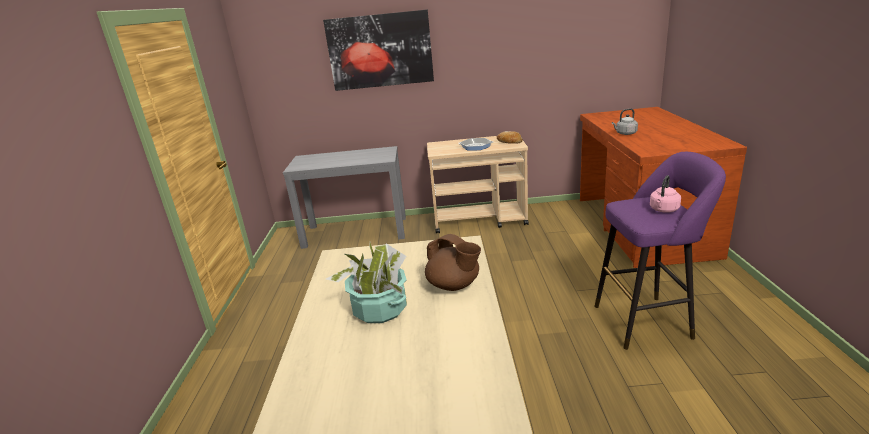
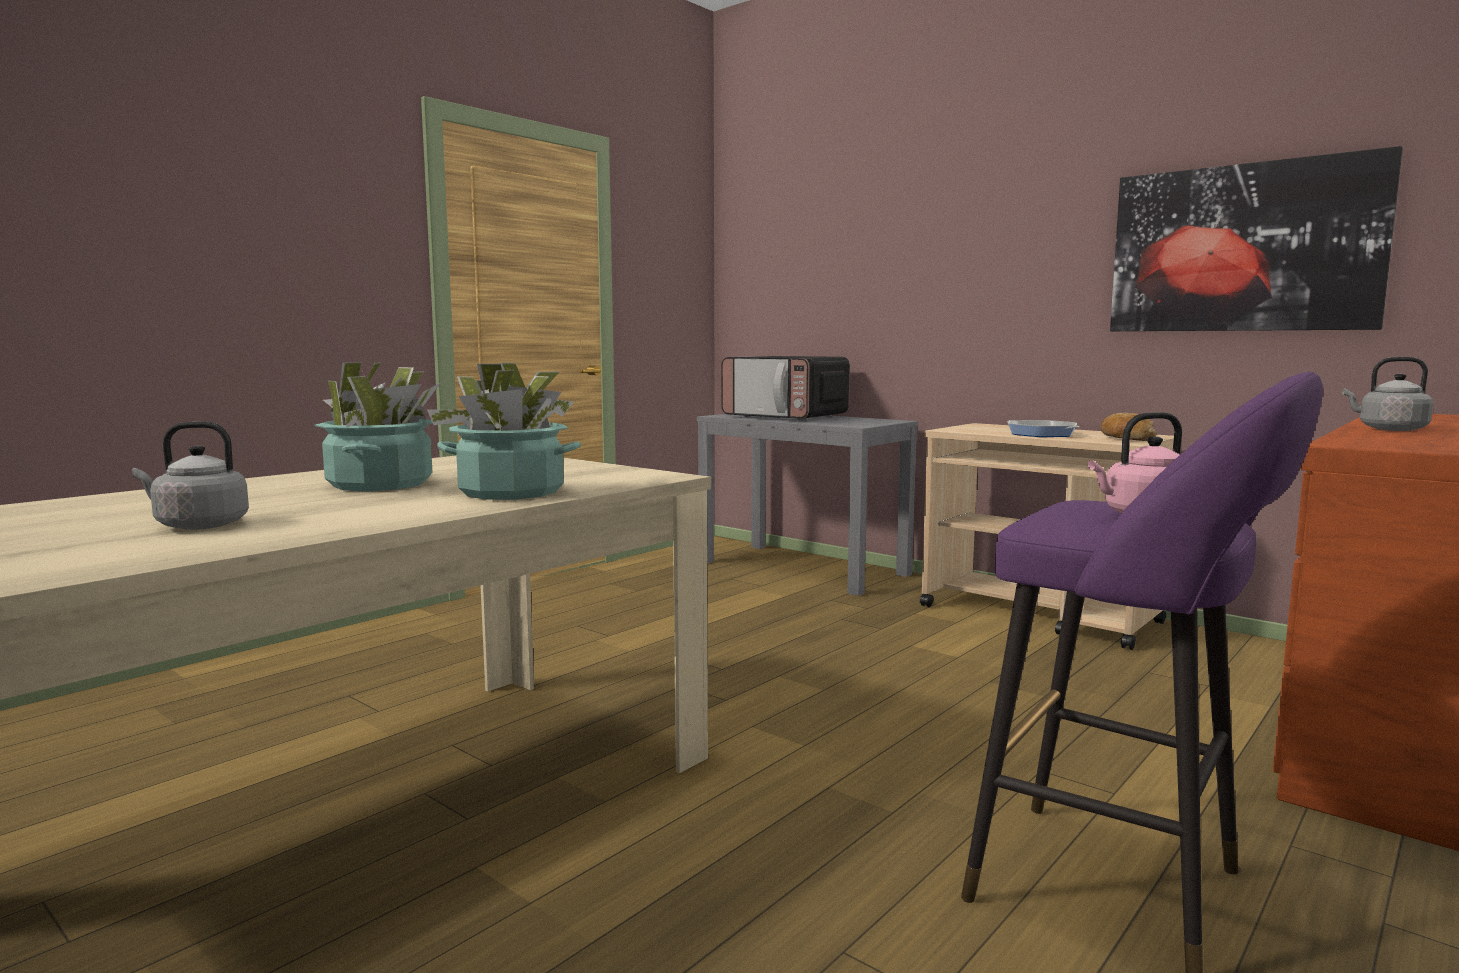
camera: 40 degrees right, 15 degrees down
picture [323,10,434,91] -> picture moved to [1110,146,1403,331]
brown teapot [425,234,481,291] -> potted plant [427,363,581,500]
none -> grey kettle [132,421,249,530]
none -> microwave [721,356,849,420]

